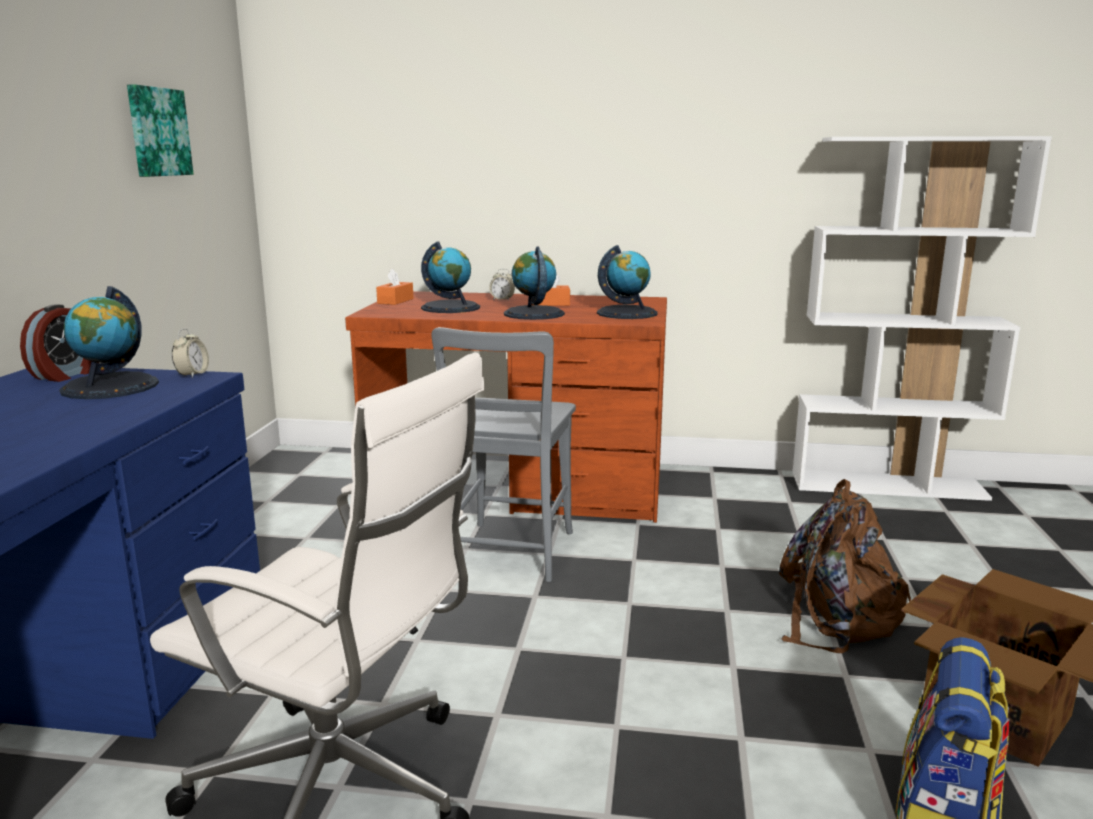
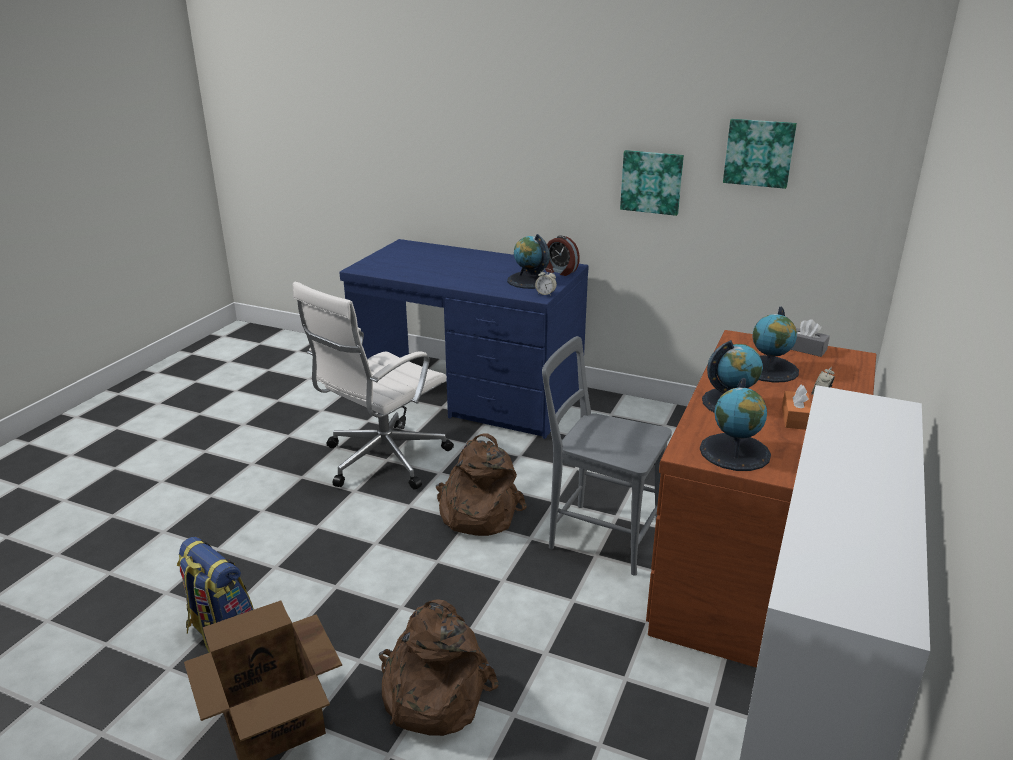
camera: 105 degrees right, 10 degrees up
orange tissue box [376,268,413,305] -> grey tissue box [791,319,830,357]
none -> brown backpack [436,433,527,536]
none -> picture [620,150,684,216]

